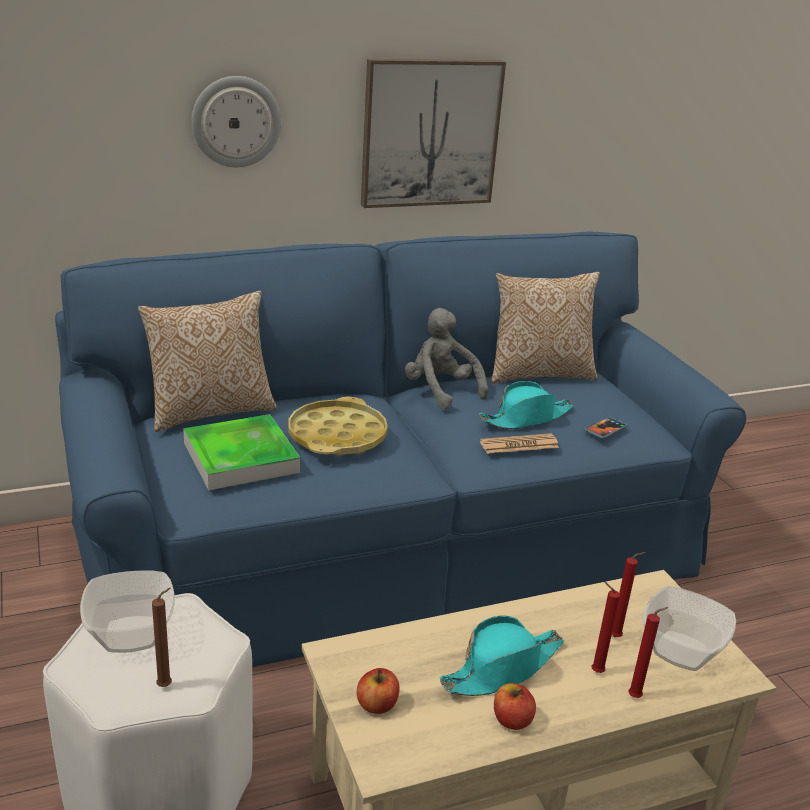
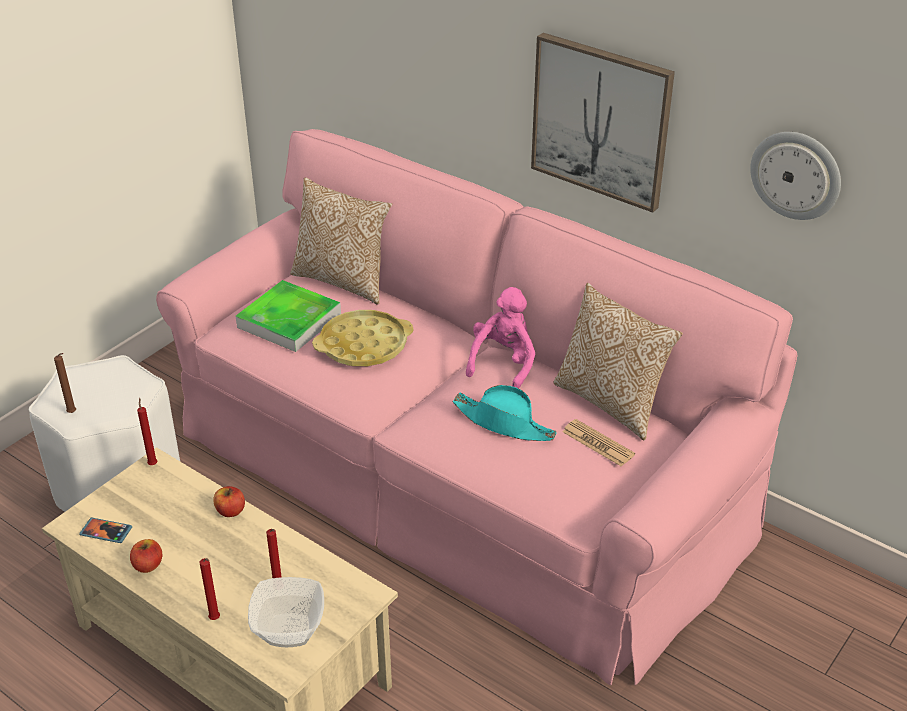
camera: 60 degrees right, 10 degrees up
blue sofa [55,231,746,667] -> pink sofa [156,129,798,685]
bowl [80,570,175,653] -> none
wall clock [192,76,281,167] -> wall clock moved to [750,132,841,220]
apple [357,668,400,714] -> apple moved to [213,486,245,517]
grey plush toy [405,308,489,409] -> pink plush toy [466,287,535,389]
turquoise hat [440,616,564,696] -> none
newspaper [480,433,559,454] -> newspaper moved to [562,419,635,466]
phone [584,417,628,439] -> phone moved to [79,518,132,543]
red candle [592,581,620,673] -> red candle moved to [137,398,158,465]

